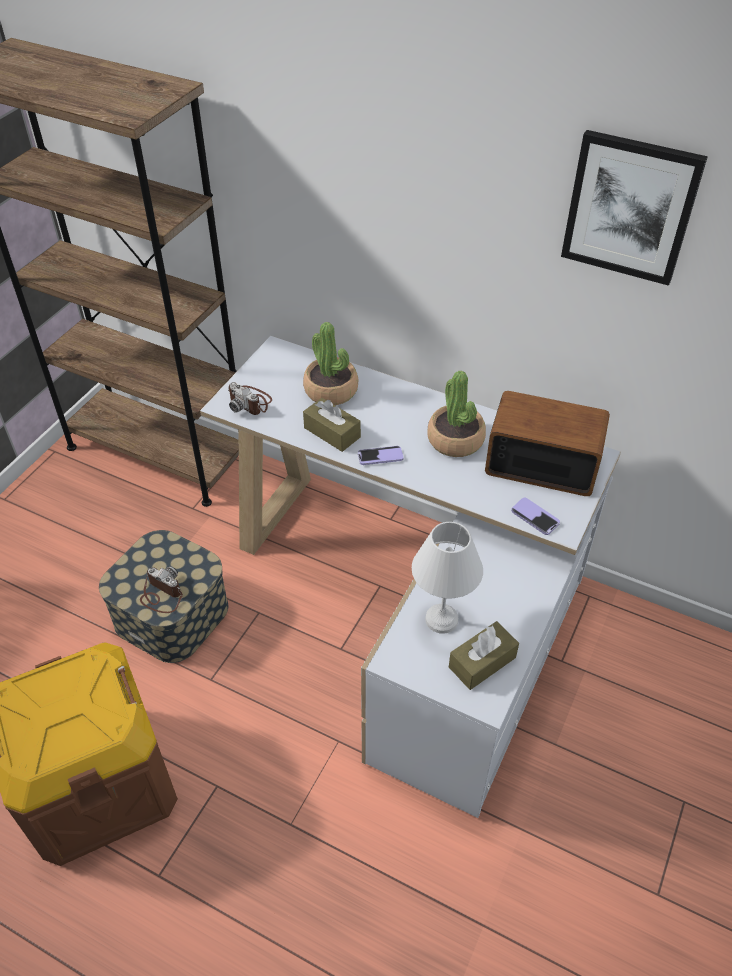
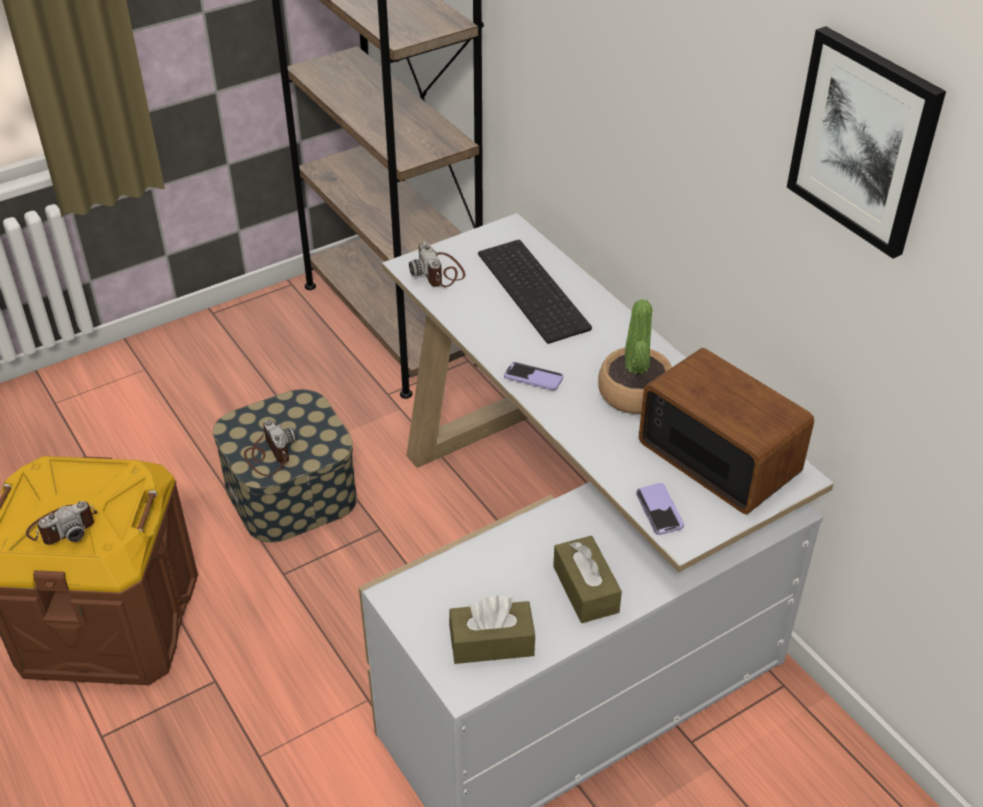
camera: 30 degrees right, 5 degrees down
potted plant [303,322,358,405] -> keyboard [478,240,592,344]
brown tissue box [303,398,361,452] -> brown tissue box moved to [553,536,622,623]
white table lamp [412,522,483,634] -> none
none -> camera [26,501,97,545]

